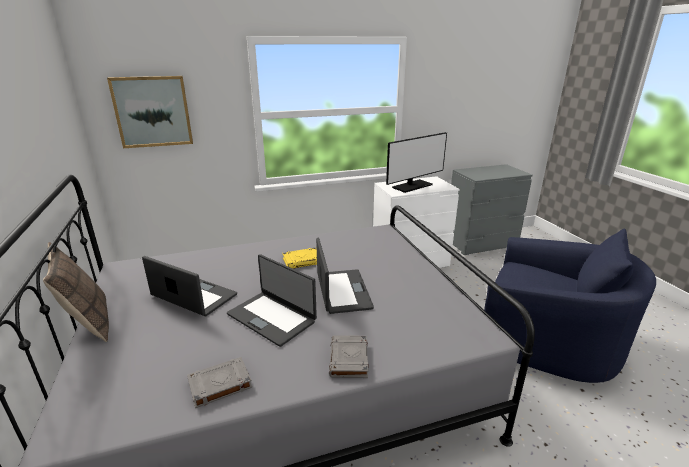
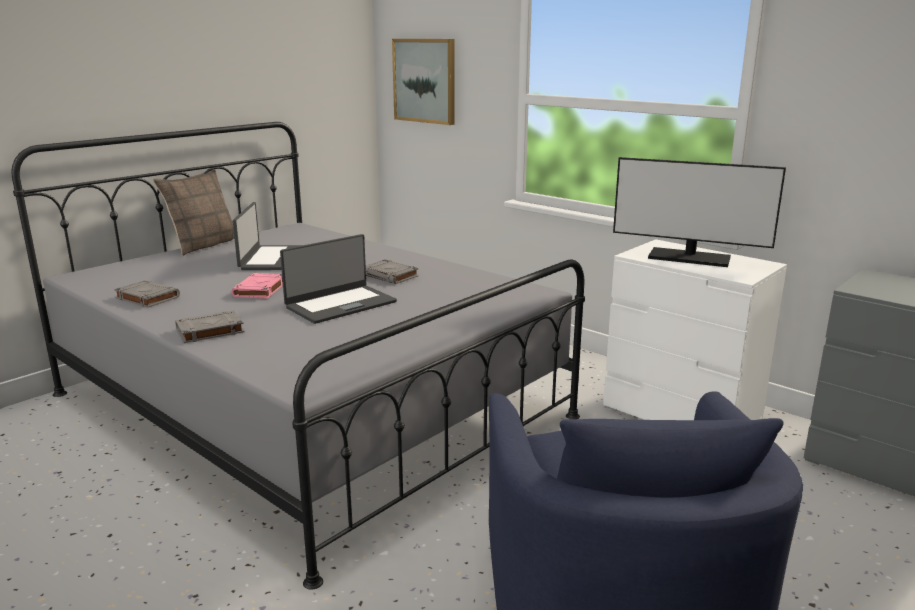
camera: 60 degrees right, 5 degrees down
laptop [227,254,317,347] -> pink book [231,273,283,299]
yellow book [282,247,317,269] -> grey book [366,260,419,284]

